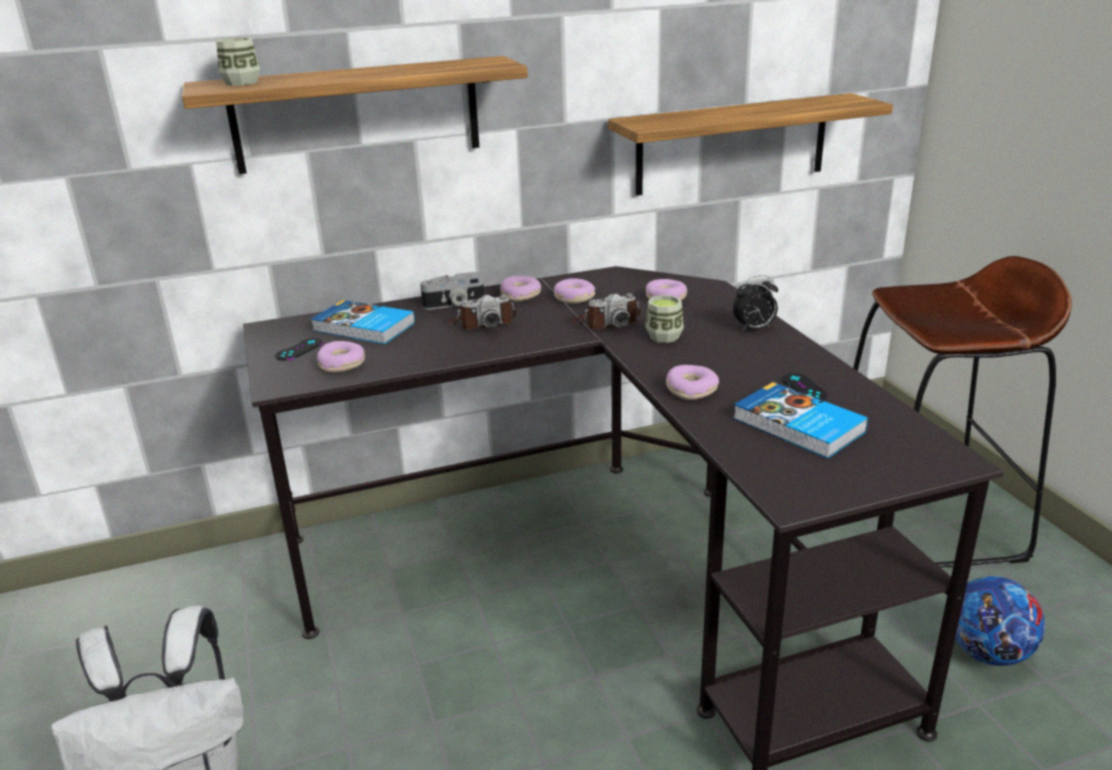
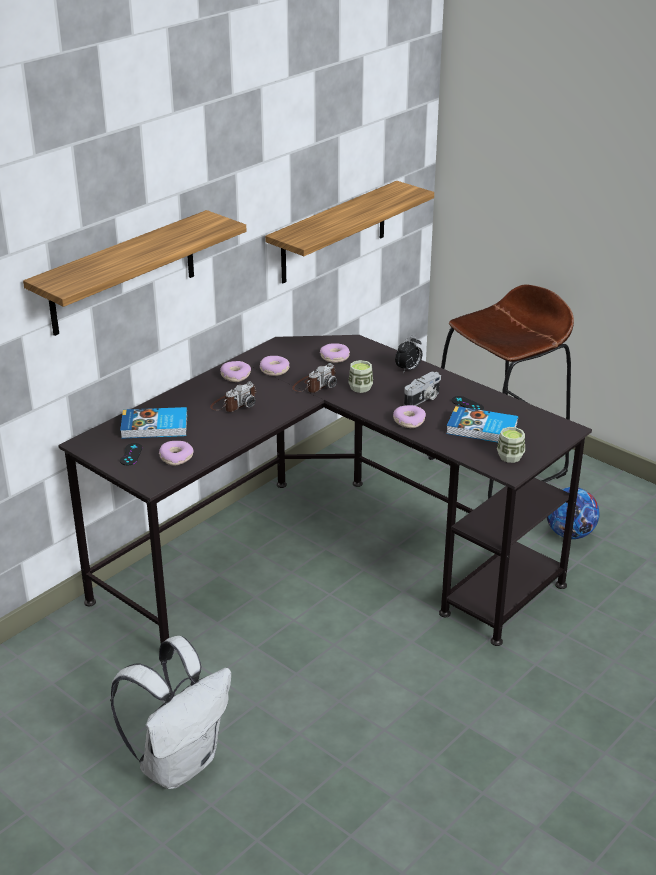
camera: 30 degrees left, 5 degrees up
cup [216,37,260,86] -> cup moved to [497,427,525,463]
camera [420,272,484,310] -> camera moved to [404,371,441,406]

